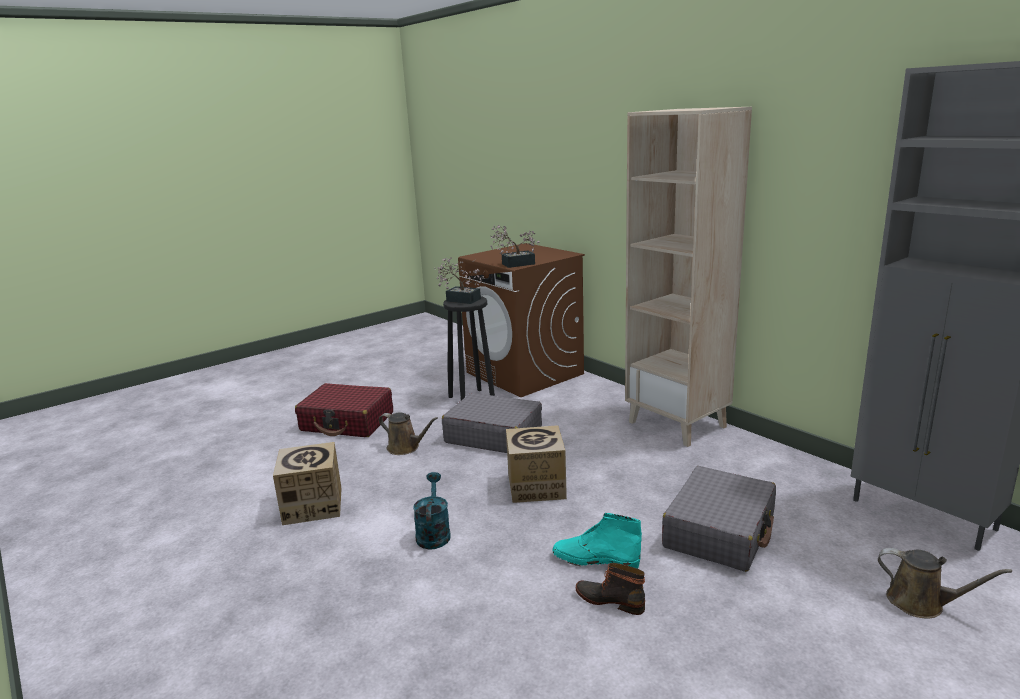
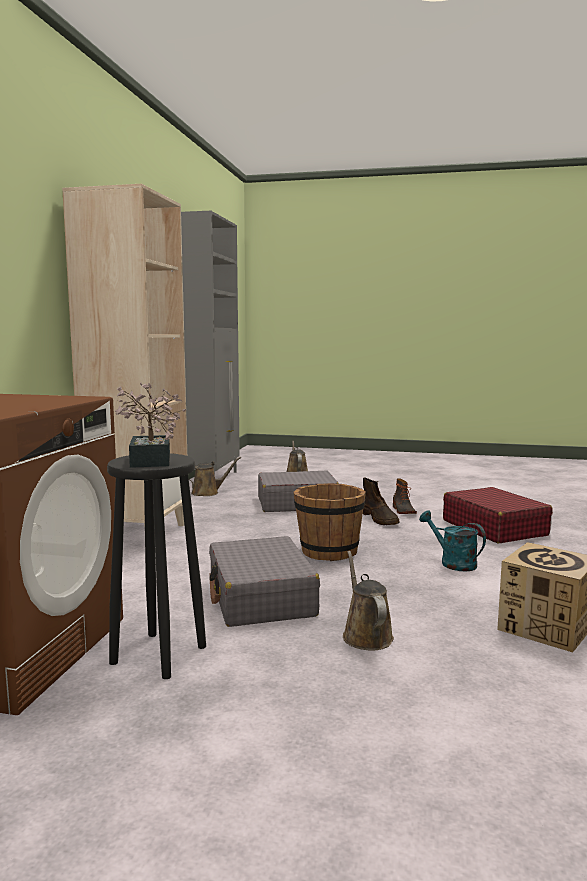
camera: 130 degrees left, 10 degrees down
red suitcase [295,383,393,437] -> red suitcase moved to [443,487,553,544]
turquoise watering can [413,472,451,549] -> turquoise watering can turned 90 degrees clockwise [419,511,486,572]
potted plant [490,225,539,268] -> none
cardboard box [506,425,567,503] -> brown bucket [293,483,366,561]
turquoise boot [552,513,642,569] -> brown boot [363,478,400,525]
none -> brown watering can [189,457,241,496]

